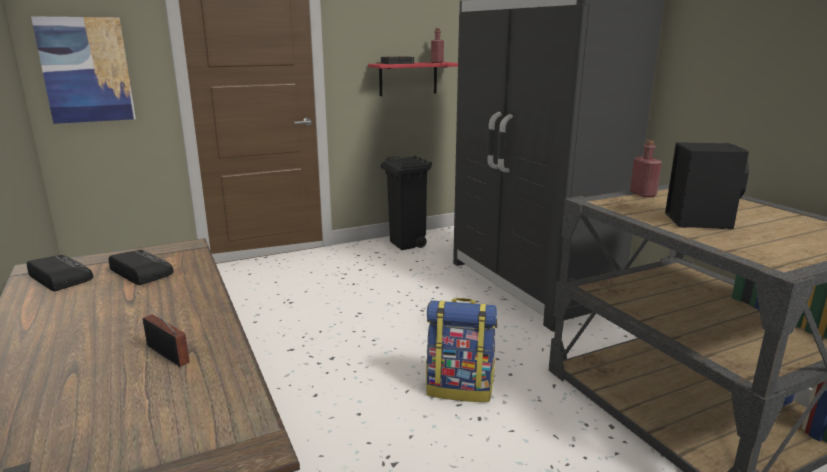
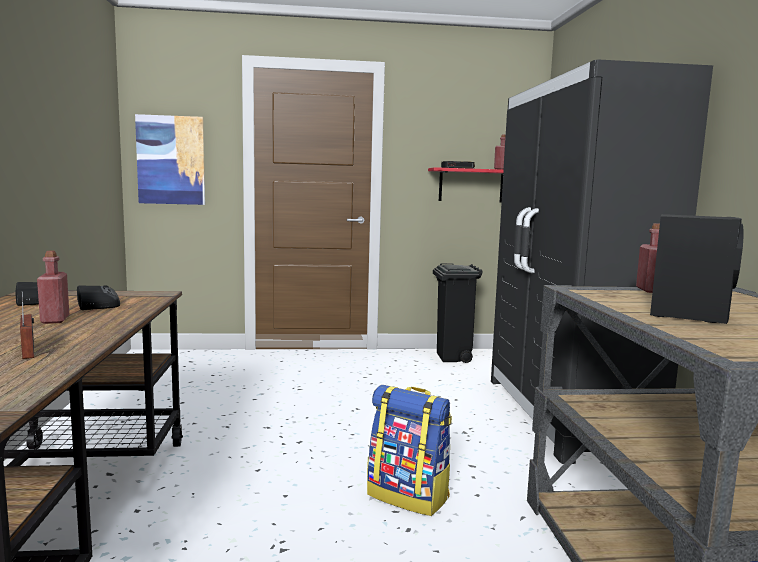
camera: 20 degrees right, 10 degrees down
none -> red bottle [37,251,69,324]

